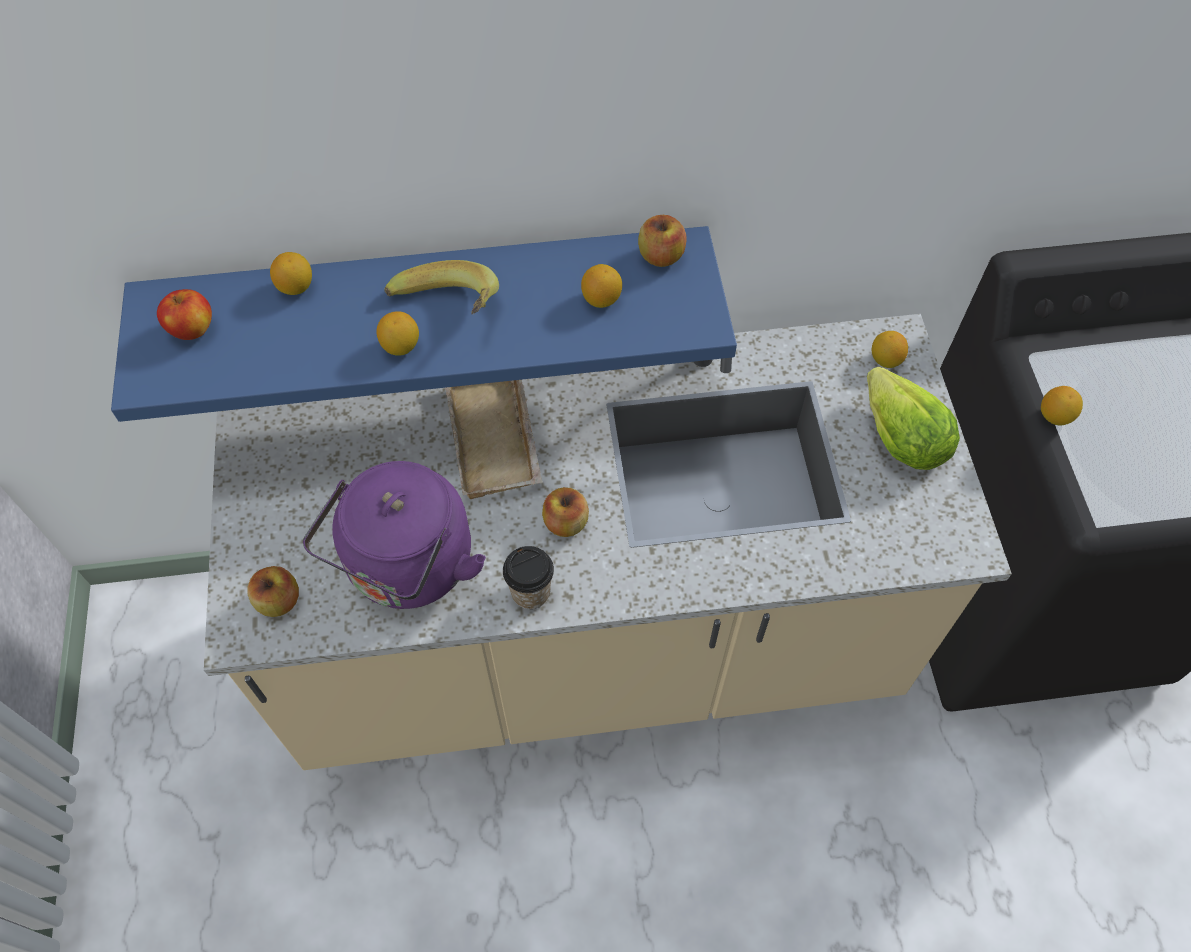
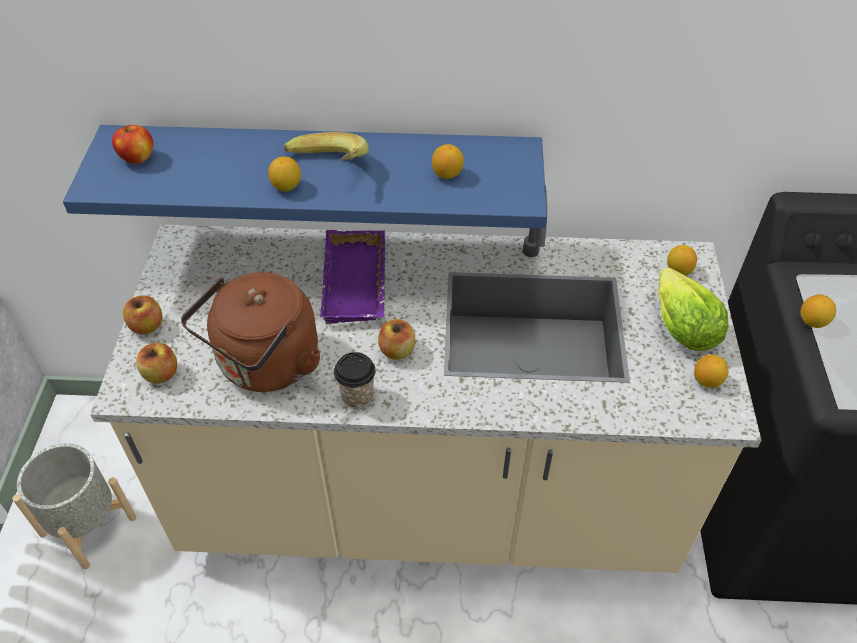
camera: 10 degrees right, 10 degrees down
lemon [270,252,312,295] -> lemon moved to [694,354,728,388]
purple kettle [303,461,486,609] -> brown kettle [181,272,321,392]
beige tray [445,380,543,499] -> purple tray [320,230,386,324]
apple [638,215,687,267] -> apple moved to [123,295,162,334]
none -> grey planter [12,443,136,569]

